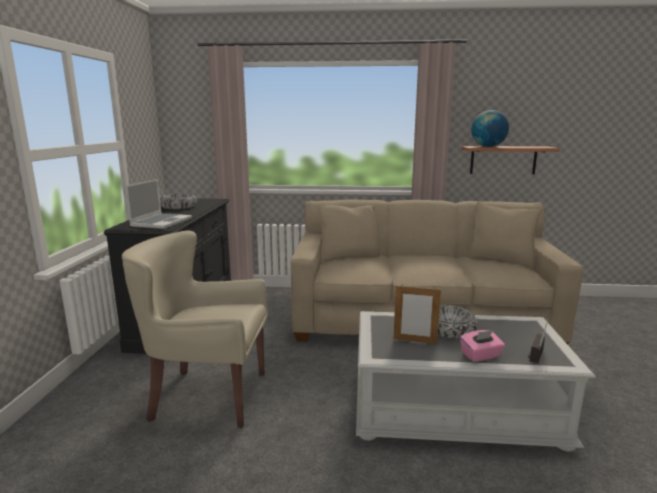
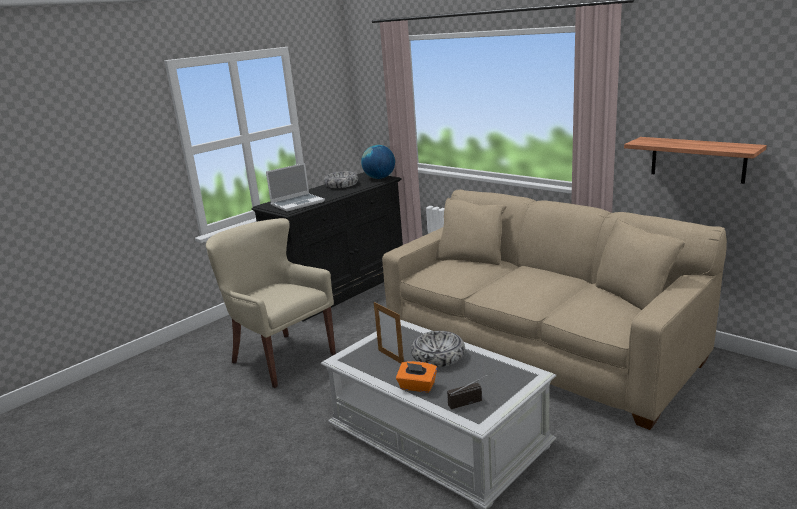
camera: 40 degrees right, 5 degrees up
pink tissue box [460,330,505,362] -> orange tissue box [396,361,437,392]
globe [471,110,509,147] -> globe moved to [361,145,395,179]

